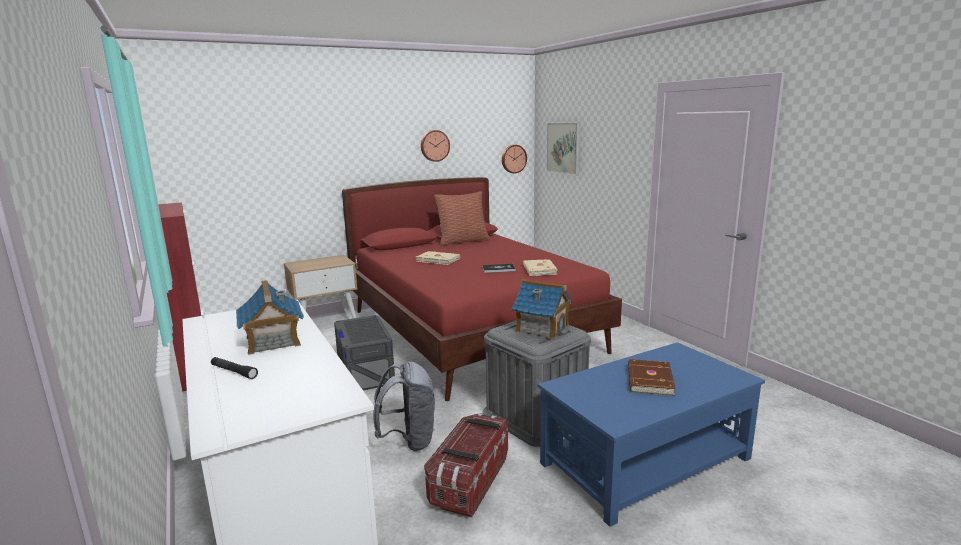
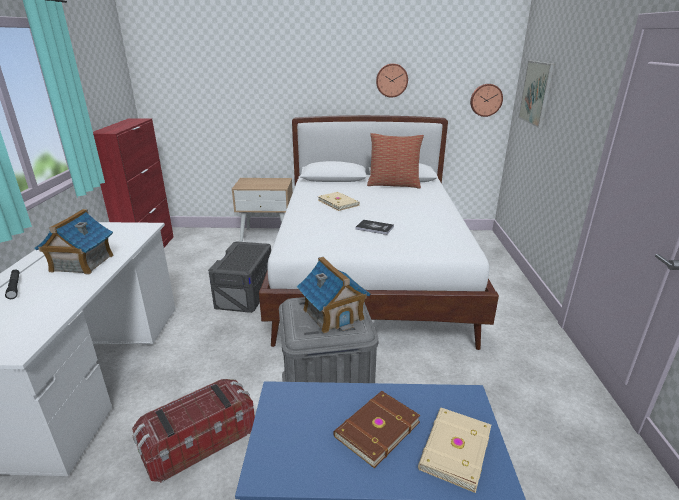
camera: 30 degrees right, 10 degrees up
red bed [342,177,622,401] -> white bed [259,115,499,350]
grey backpack [373,361,435,451] -> none
beige book [523,259,558,276] -> beige book moved to [418,408,491,493]

